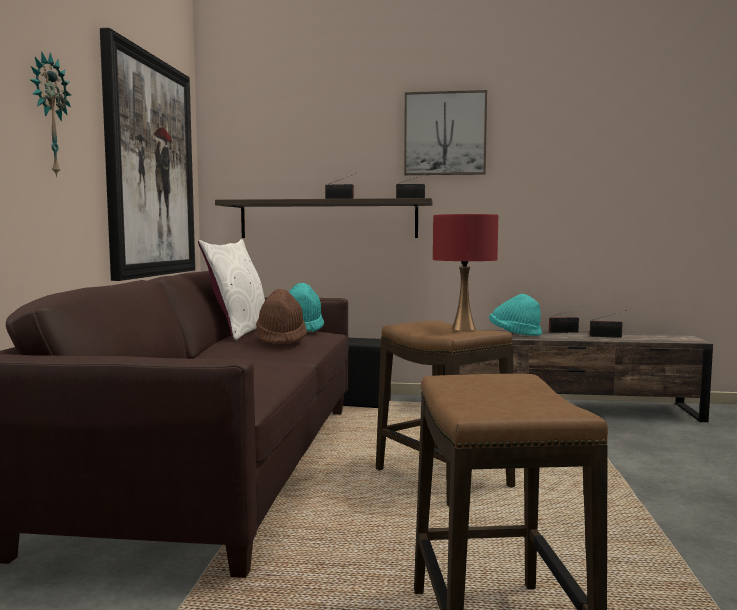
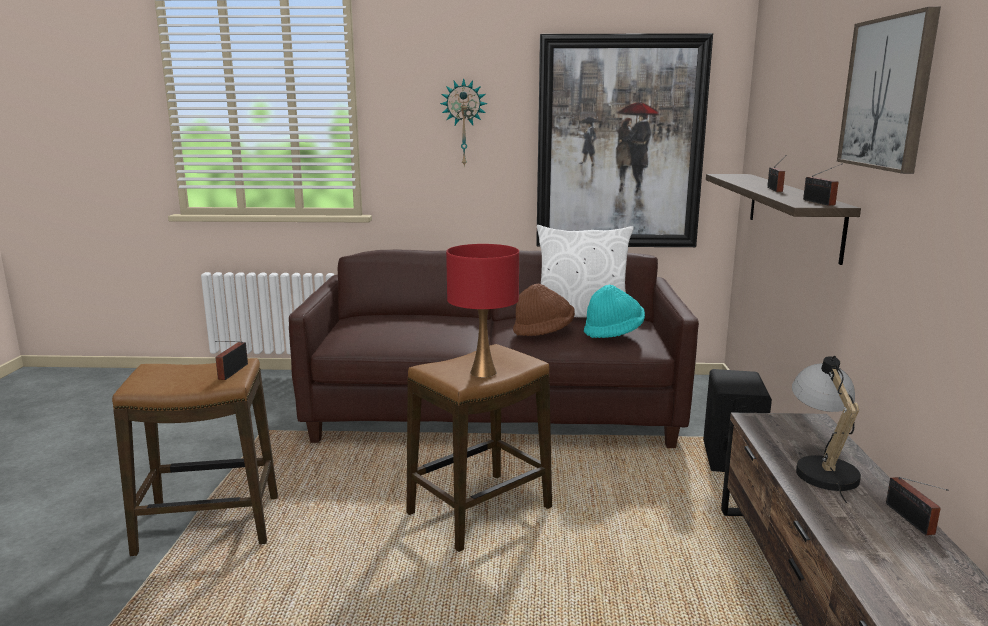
camera: 85 degrees right, 10 degrees up
turquoise hat [489,294,542,336] -> table lamp [792,356,861,503]
radio [589,310,626,338] -> radio moved to [215,341,248,380]

